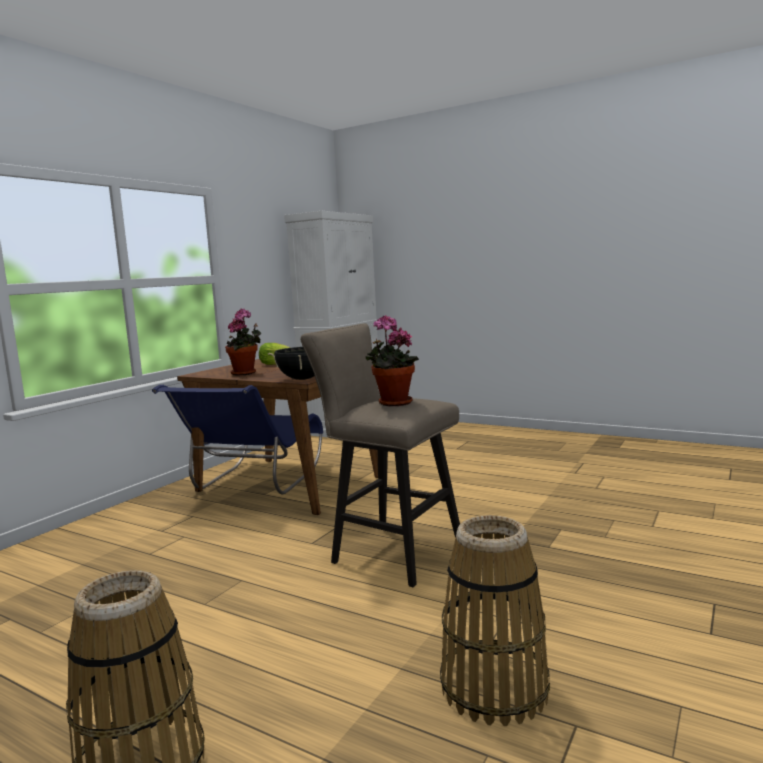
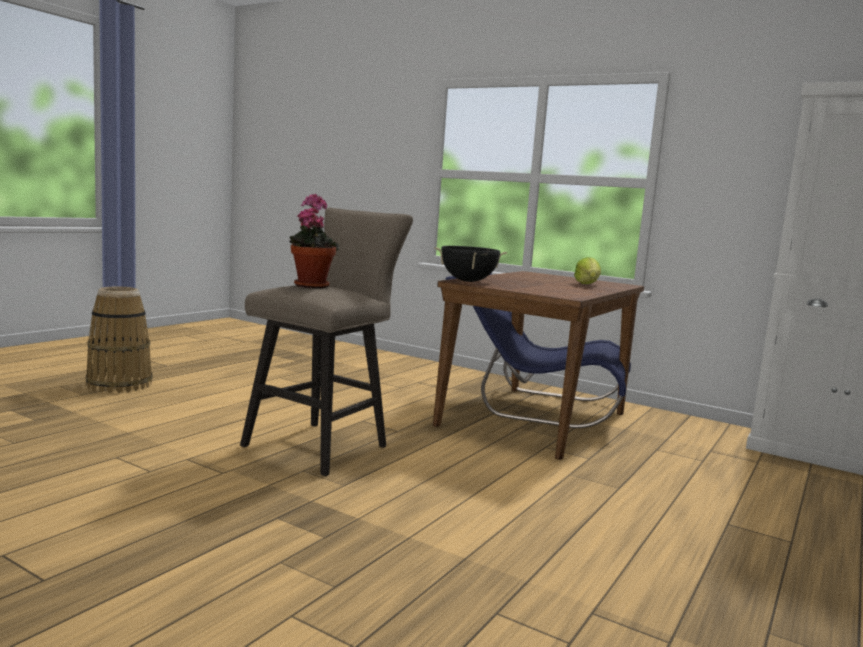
camera: 90 degrees right, 0 degrees up
potted plant [225,308,261,376] -> none
basket [440,515,550,726] -> none

